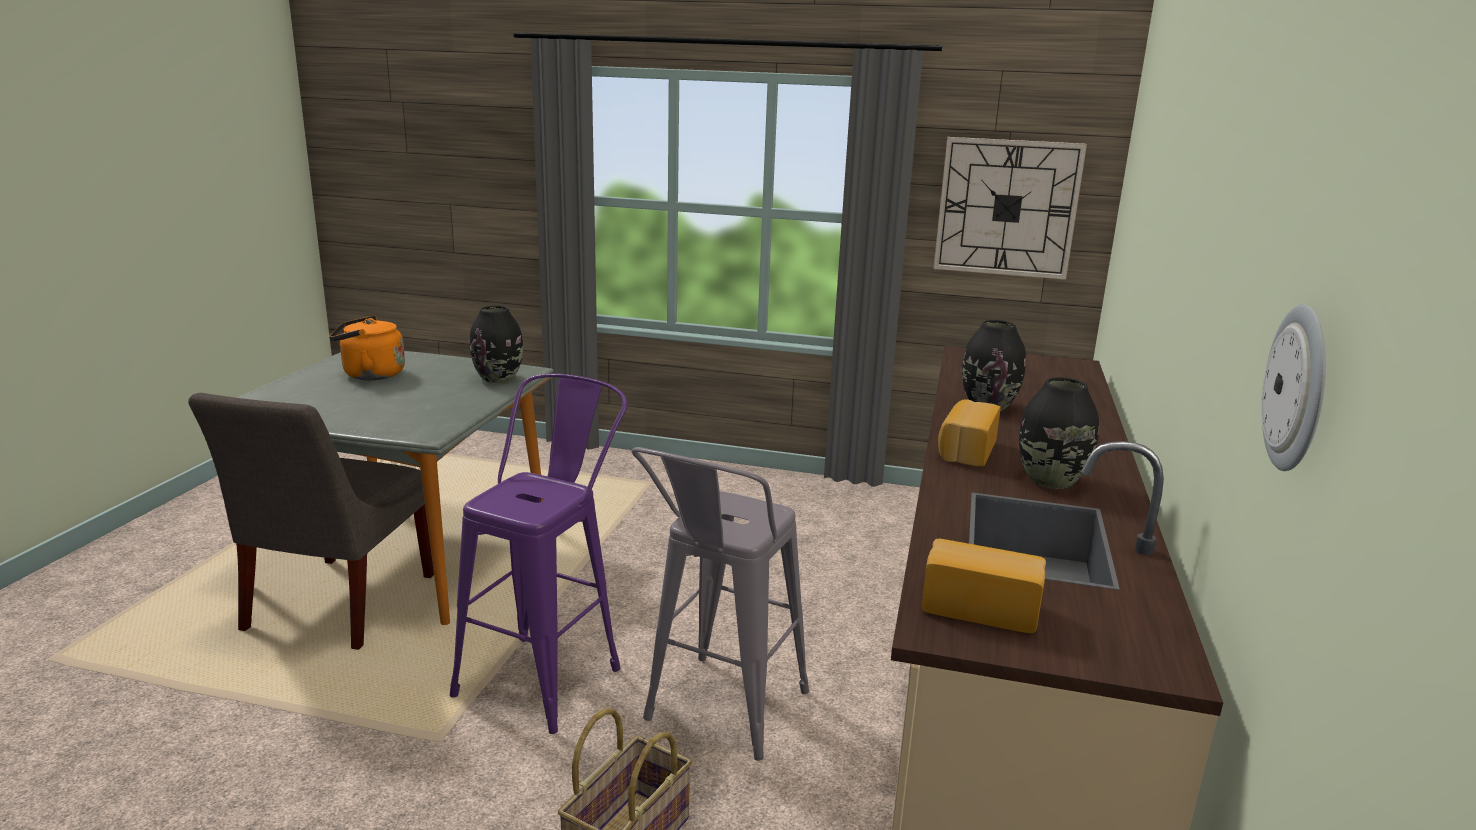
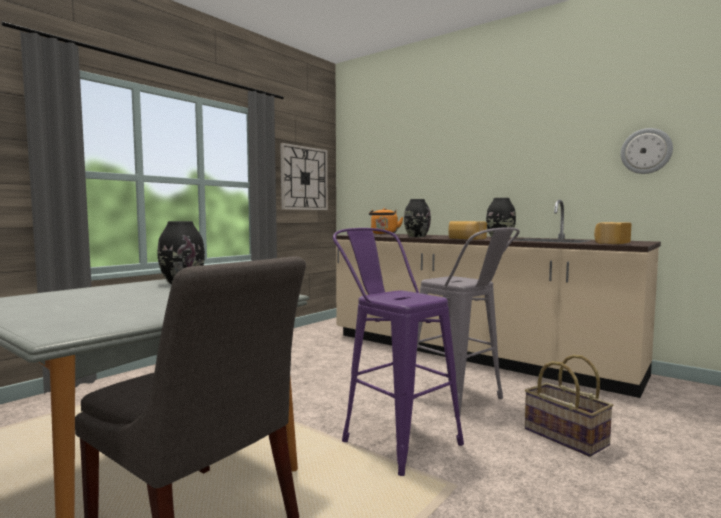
camera: 65 degrees left, 15 degrees down
orange kettle [329,316,405,380] -> orange kettle moved to [369,208,404,234]

